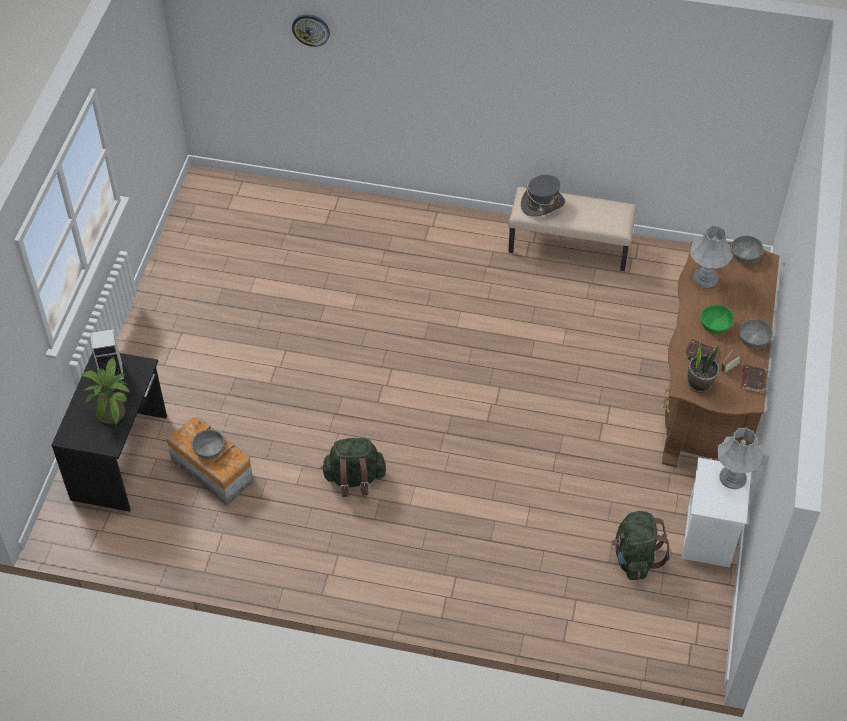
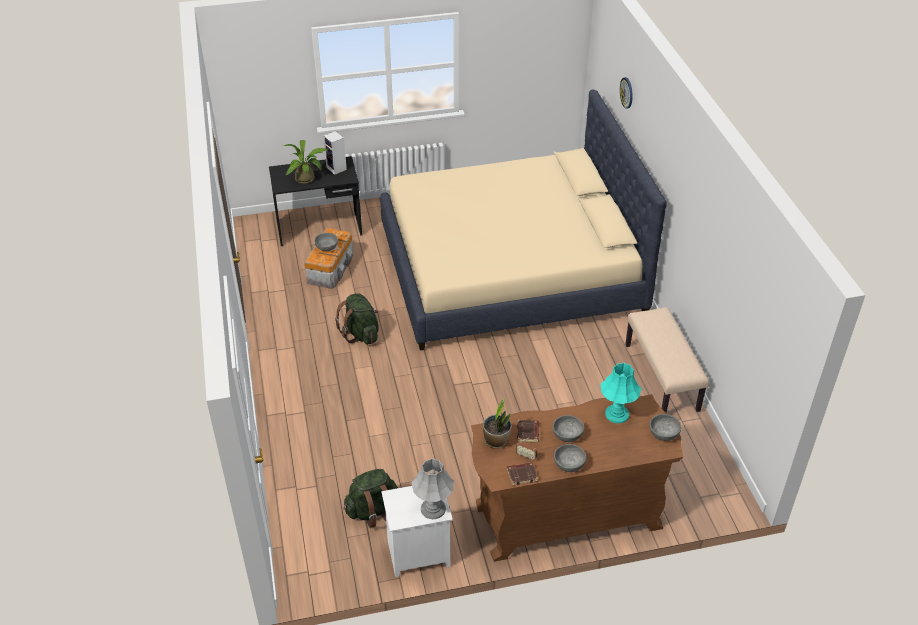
camera: 65 degrees right, 10 degrees down
grey hat [521,175,565,217] -> none
grey table lamp [690,225,733,288] -> turquoise table lamp [601,363,641,423]
green bowl [701,305,734,334] -> grey bowl [553,415,584,442]
none -> beige bed [380,89,667,351]

